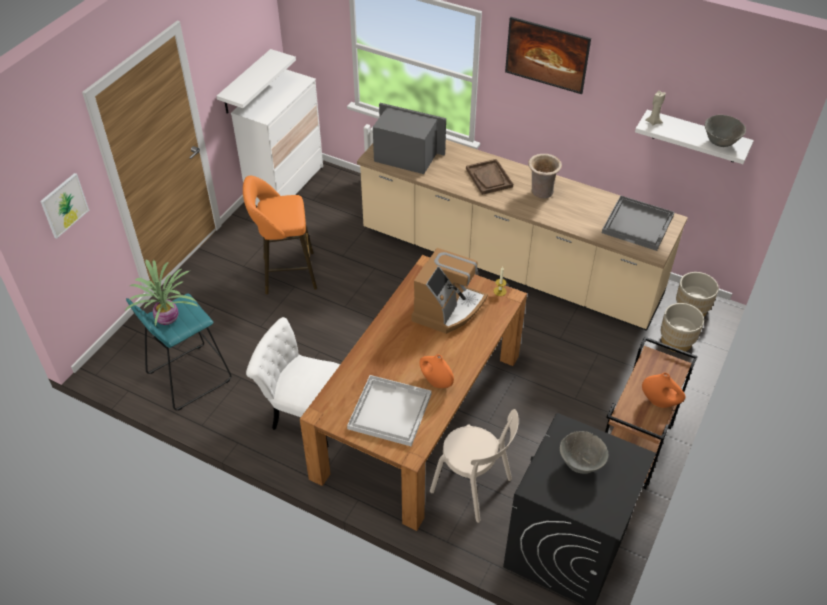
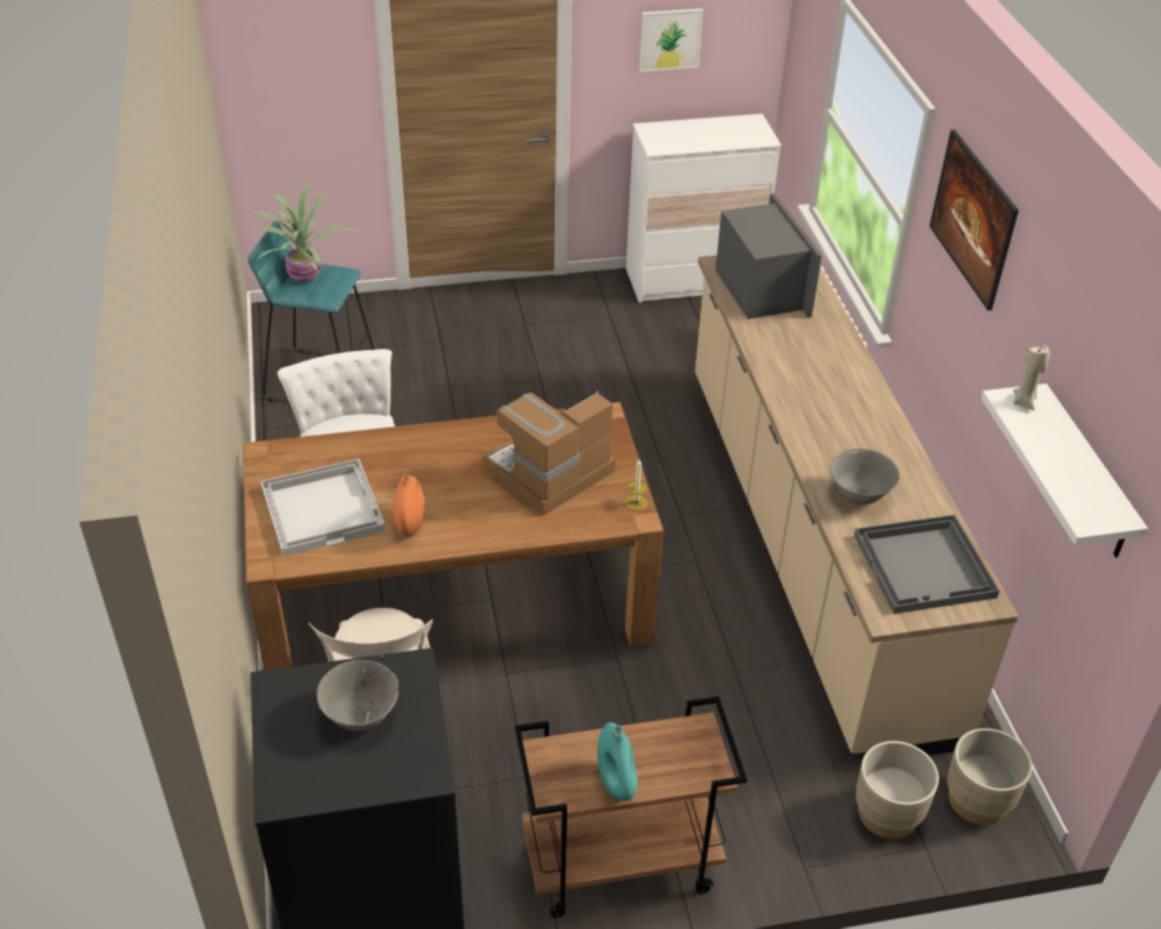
camera: 50 degrees right, 5 degrees down
picture [40,173,89,239] -> picture moved to [639,8,703,72]
white shelf [216,49,296,114] -> none
orange stool [243,176,317,294] -> none
coffee machine [411,248,488,334] -> coffee machine turned 150 degrees clockwise [482,391,615,515]
brown tray [466,159,513,195] -> none
beige vase [528,154,562,198] -> none
orange vase [642,372,685,408] -> turquoise vase [597,722,637,801]
grey bowl [705,115,746,147] -> grey bowl moved to [830,449,900,504]

